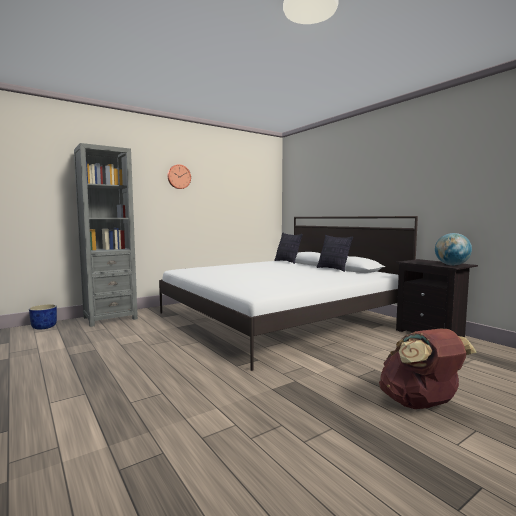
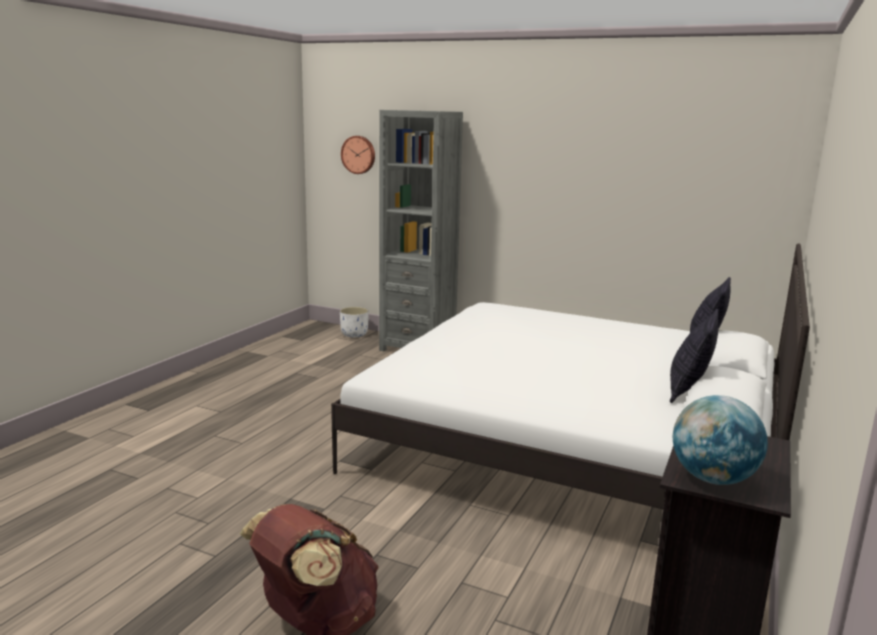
camera: 60 degrees right, 10 degrees up
blue planter [29,304,57,330] -> white planter [340,307,369,337]
wall clock [167,164,191,189] -> wall clock moved to [341,136,375,174]

